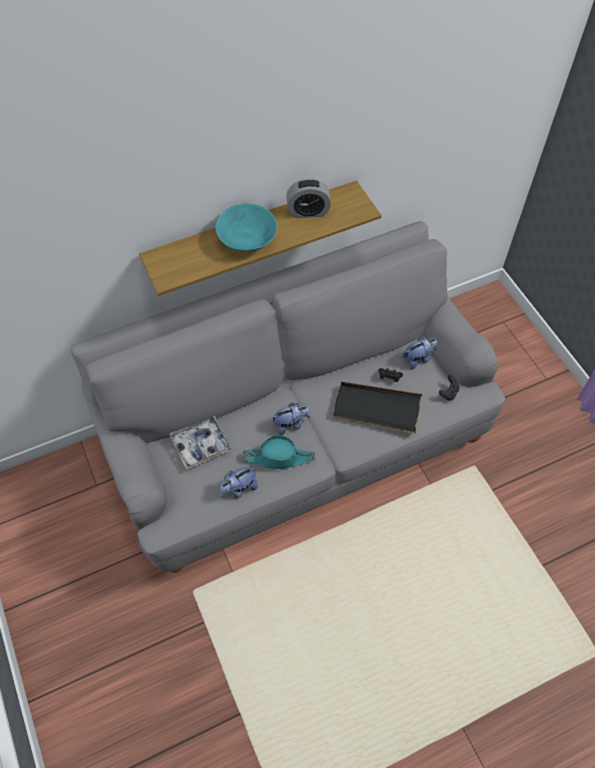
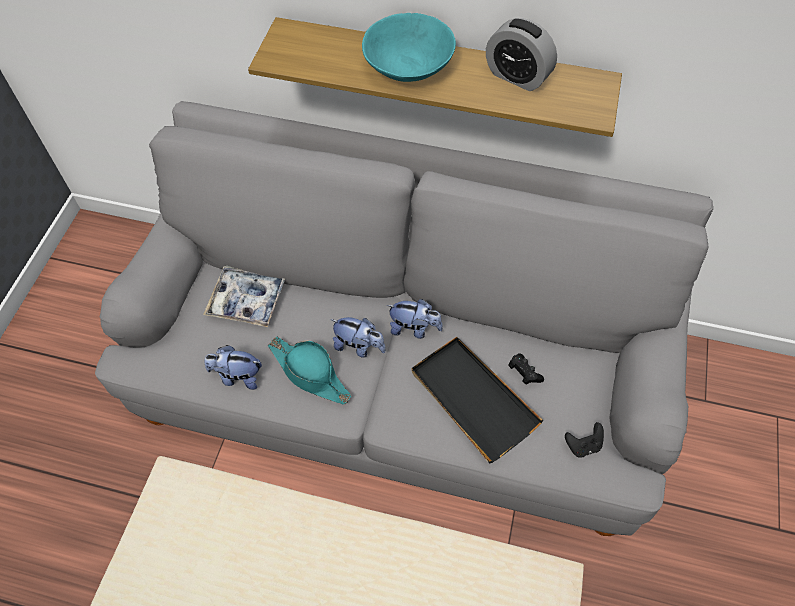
camera: 40 degrees right, 0 degrees up
plush toy [402,337,437,370] -> plush toy moved to [387,299,443,339]

